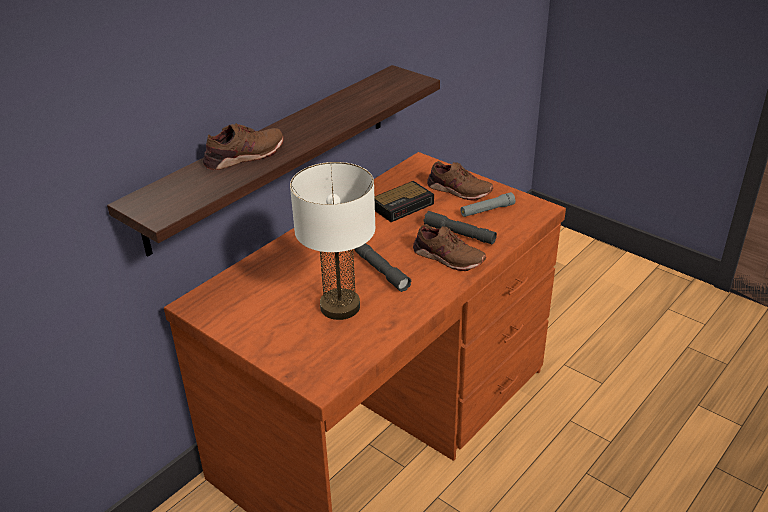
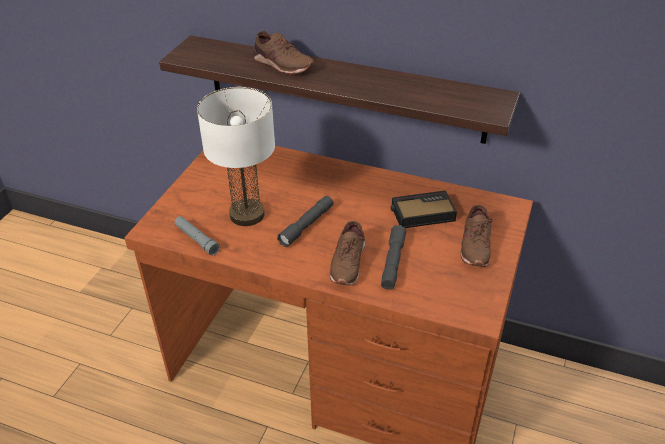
camera: 70 degrees right, 5 degrees up
alarm clock [375,181,434,222] -> alarm clock turned 135 degrees clockwise [391,190,457,228]
grey flashlight [460,192,515,217] -> grey flashlight moved to [174,216,220,256]

